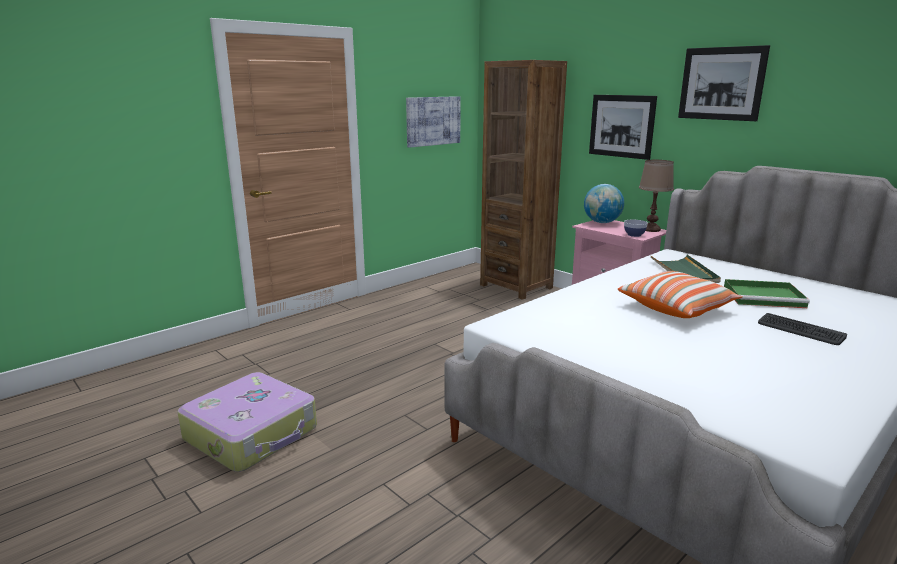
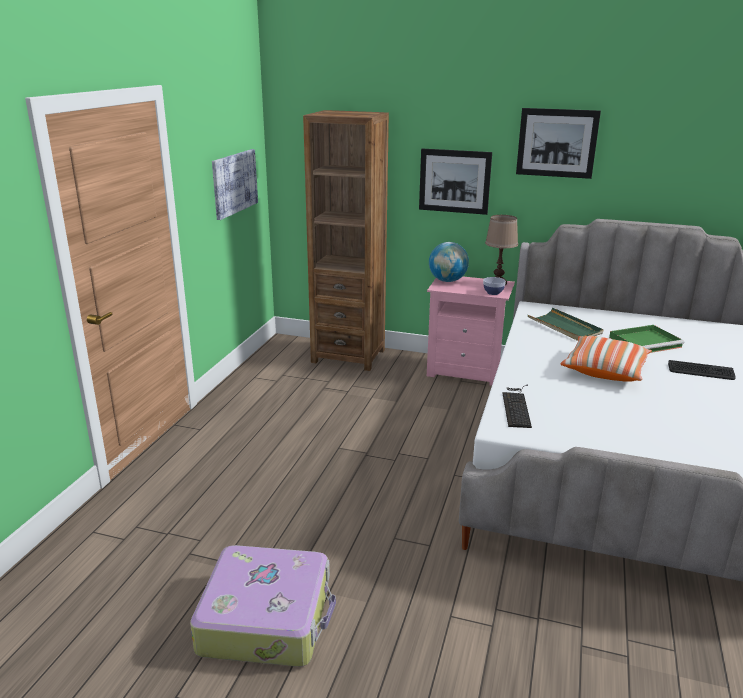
camera: 30 degrees left, 5 degrees up
none -> keyboard [503,385,532,428]

